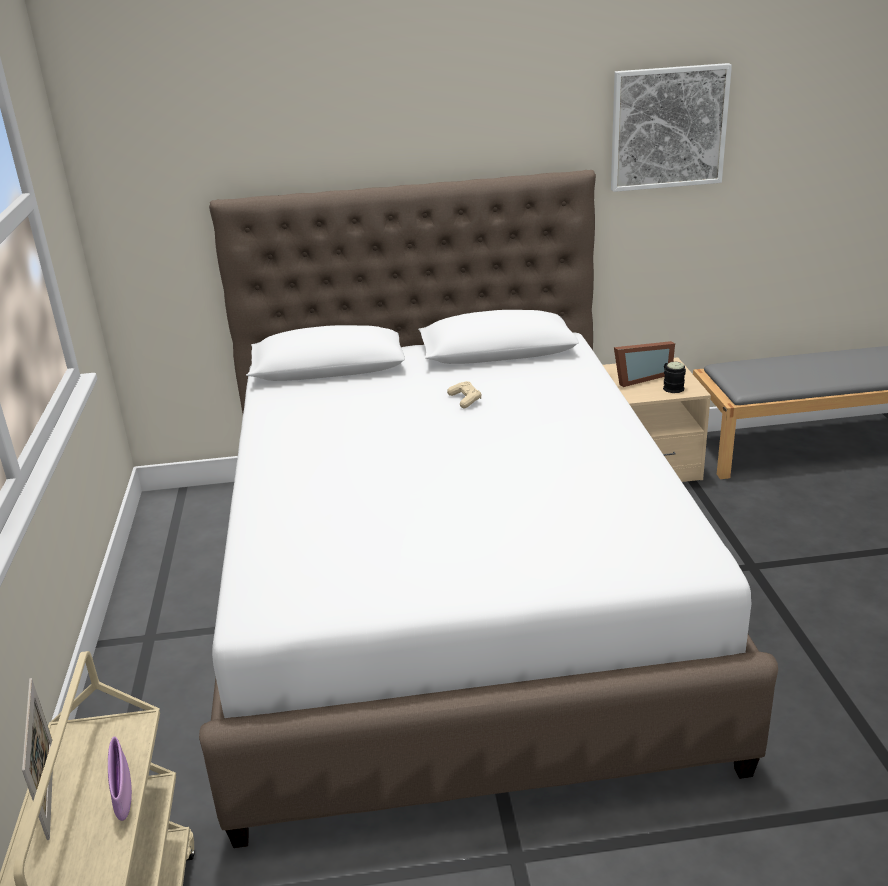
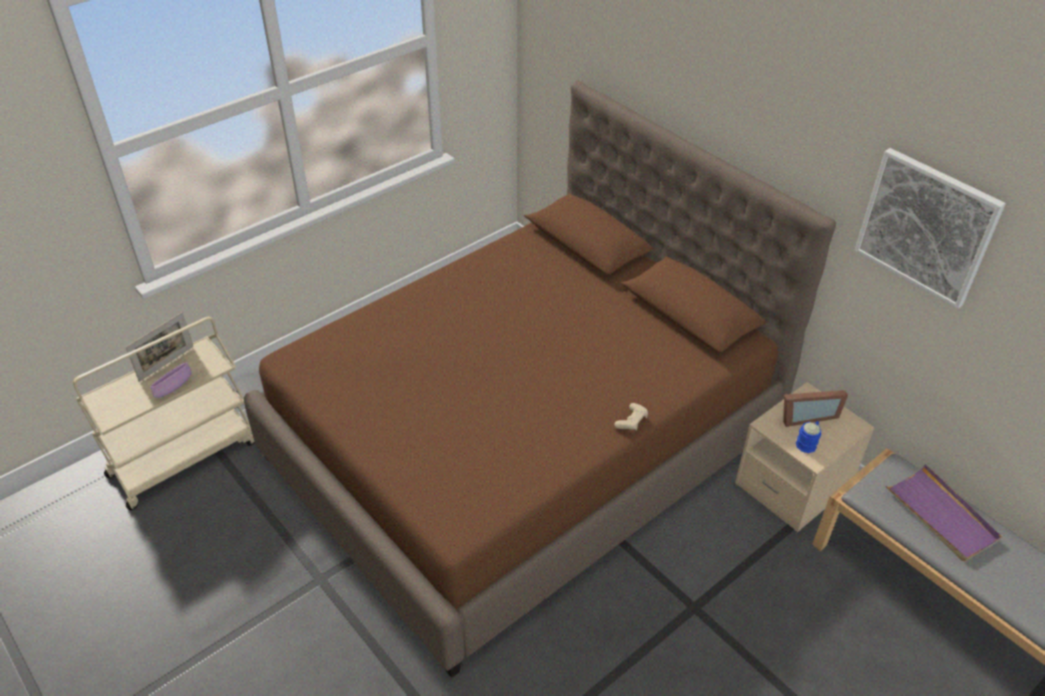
camera: 55 degrees right, 15 degrees up
white bed [199,170,778,848] -> brown bed [244,81,836,678]
beige game controller [447,381,481,408] -> beige game controller moved to [614,403,648,431]
picture frame [614,341,675,387] -> picture frame turned 45 degrees counterclockwise [783,390,848,427]
black mug [663,362,686,393] -> blue mug [796,421,821,453]
none -> purple tray [886,464,1002,561]

